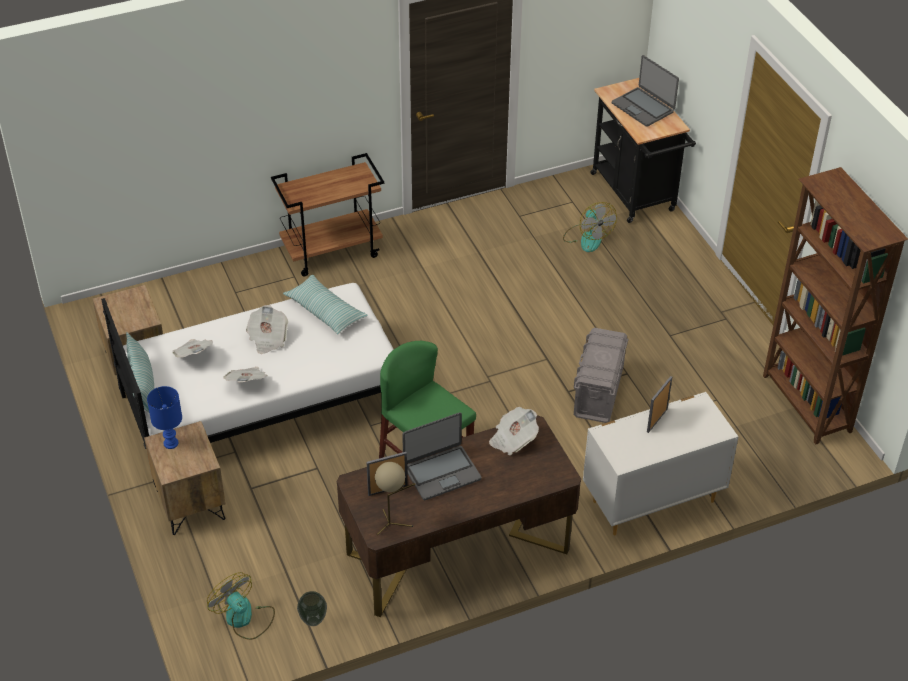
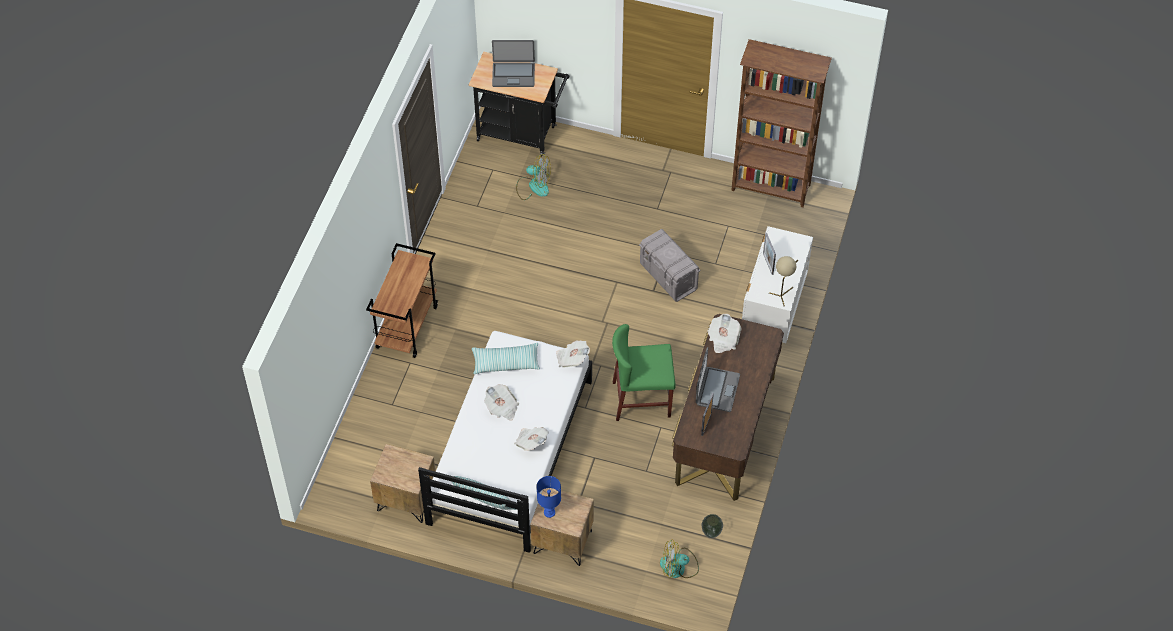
camera: 50 degrees left, 10 degrees up
newspaper [172,339,213,358] -> newspaper moved to [556,340,590,368]
beige table lamp [375,462,415,535] -> beige table lamp moved to [769,256,798,306]

